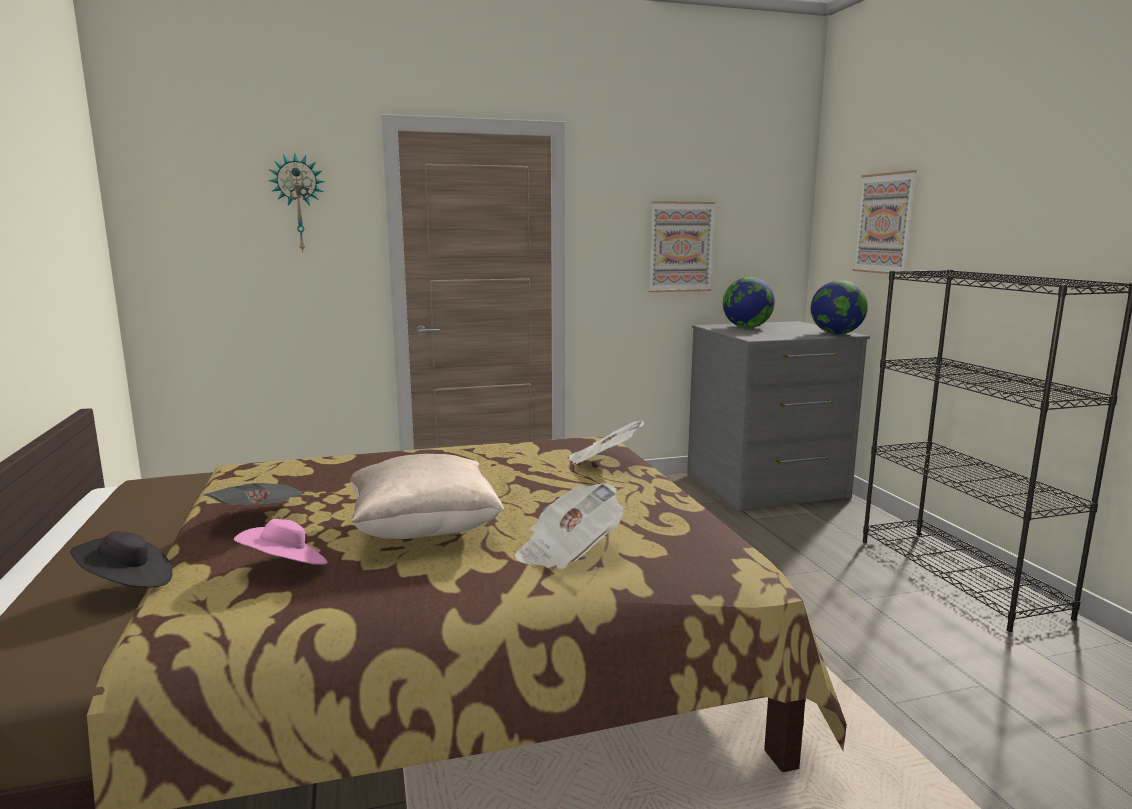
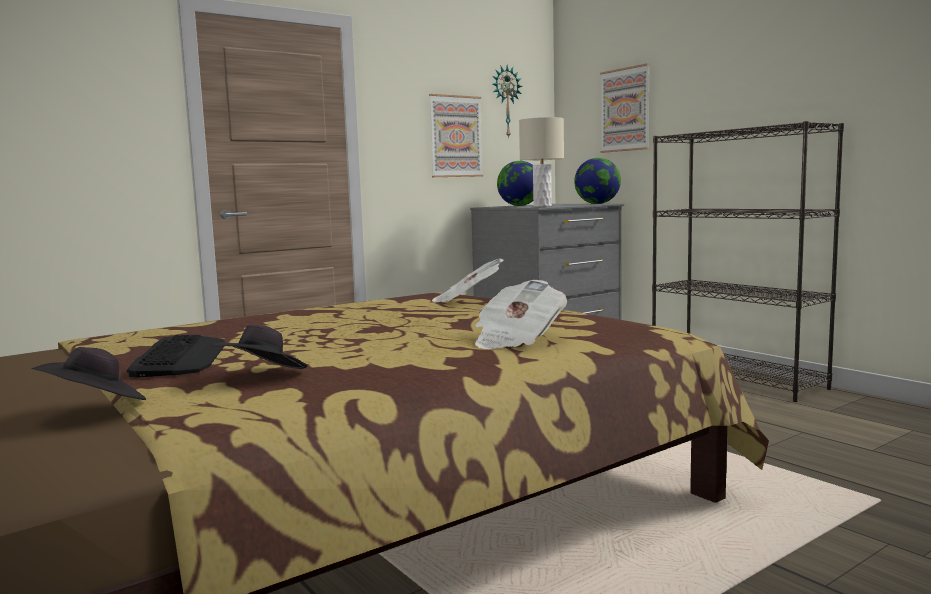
camera: 20 degrees left, 5 degrees down
newspaper [203,483,304,505] -> keyboard [127,335,226,378]
pink hat [234,519,328,565] -> black hat [212,325,307,369]
wall clock [268,153,325,253] -> wall clock moved to [492,65,523,139]
beige pillow [350,454,505,539] -> none
none -> beige table lamp [519,117,564,207]

